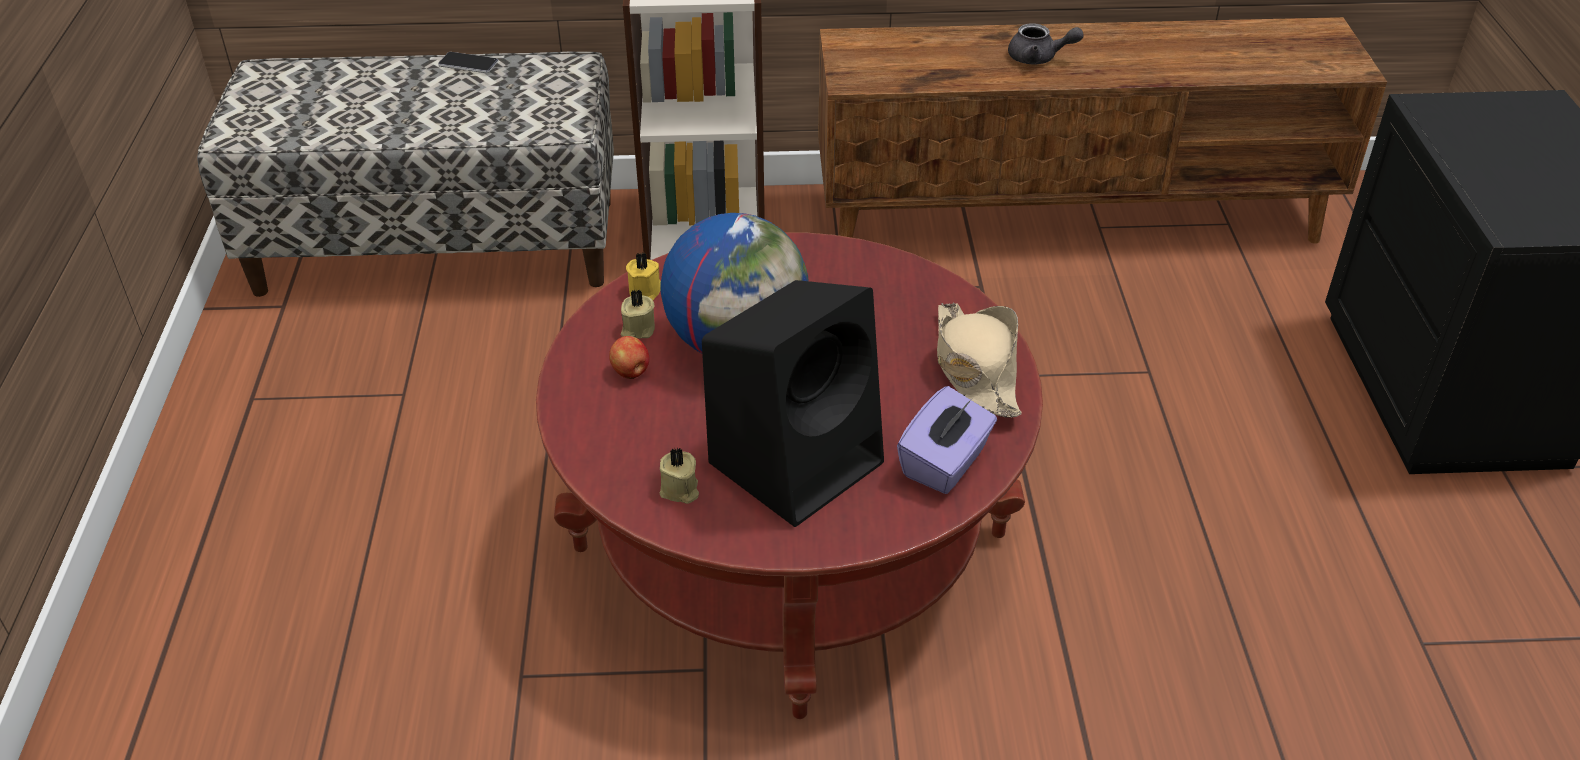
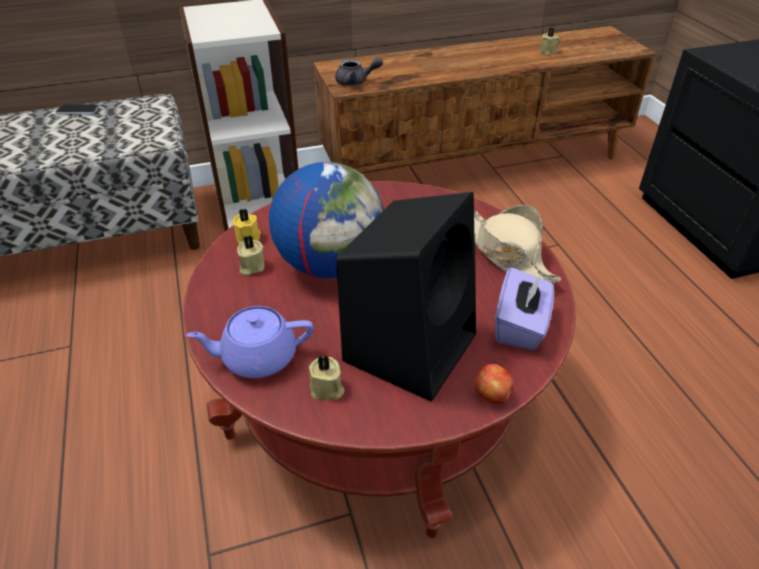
camera: 15 degrees left, 0 degrees up
apple [609,336,649,379] -> apple moved to [475,364,514,404]
grey teapot [1008,23,1084,64] -> grey teapot moved to [335,57,383,86]
none -> purple teapot [186,306,313,378]
none -> beige candle [540,28,559,55]

